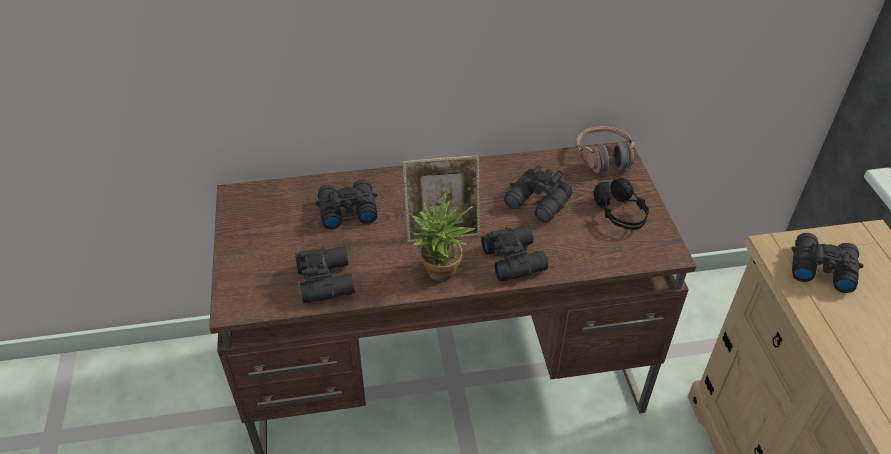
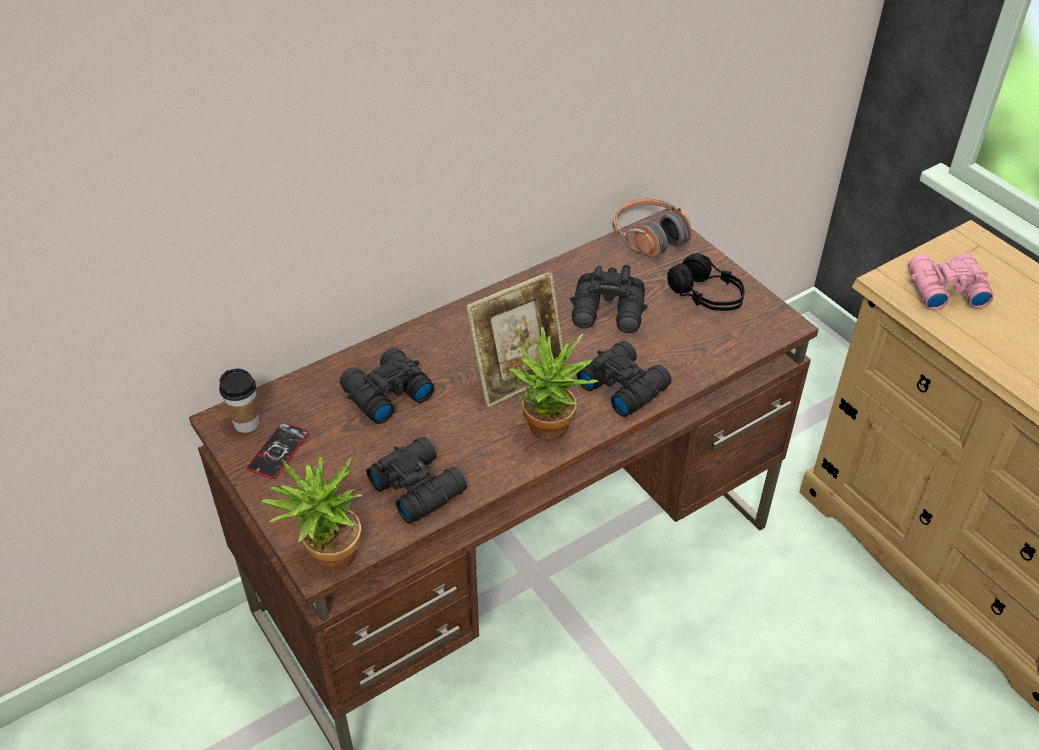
camera: 25 degrees left, 0 degrees up
black binoculars [792,233,863,293] -> pink binoculars [908,253,993,310]
none -> cup [219,368,259,433]
none -> phone [247,422,309,479]
none -> potted plant [262,457,363,571]

